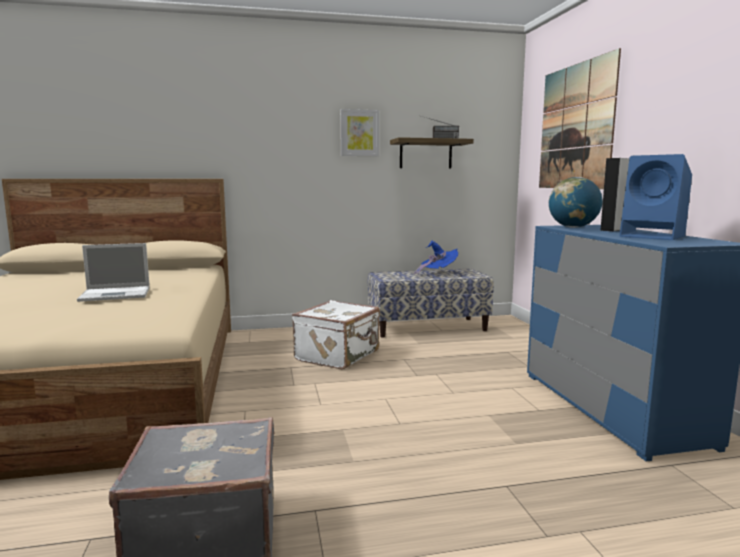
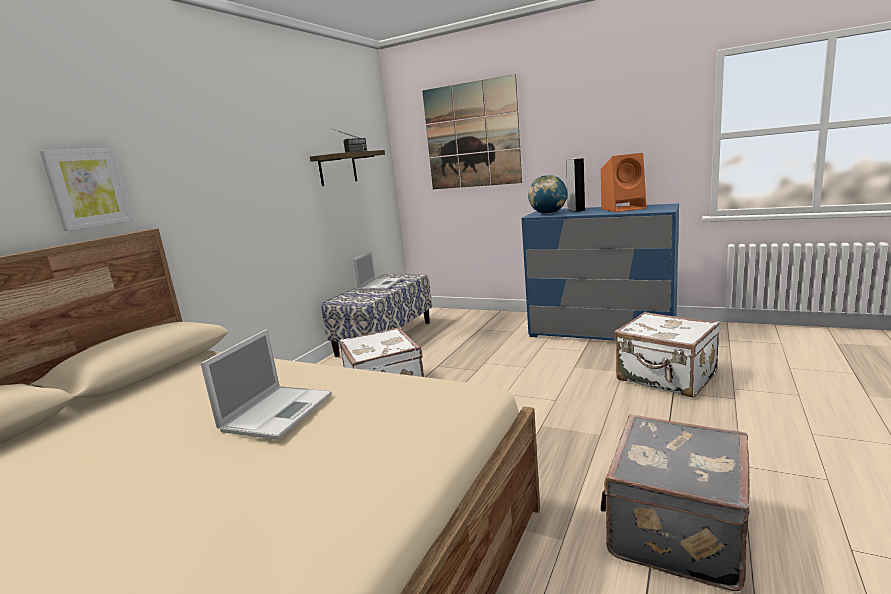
camera: 50 degrees left, 5 degrees up
picture [340,109,379,156] -> picture moved to [40,148,133,231]
blue hat [414,241,458,276] -> laptop [353,251,401,290]
blue speaker [619,154,692,240] -> orange speaker [601,153,646,212]
none -> white suitcase [614,312,720,398]

